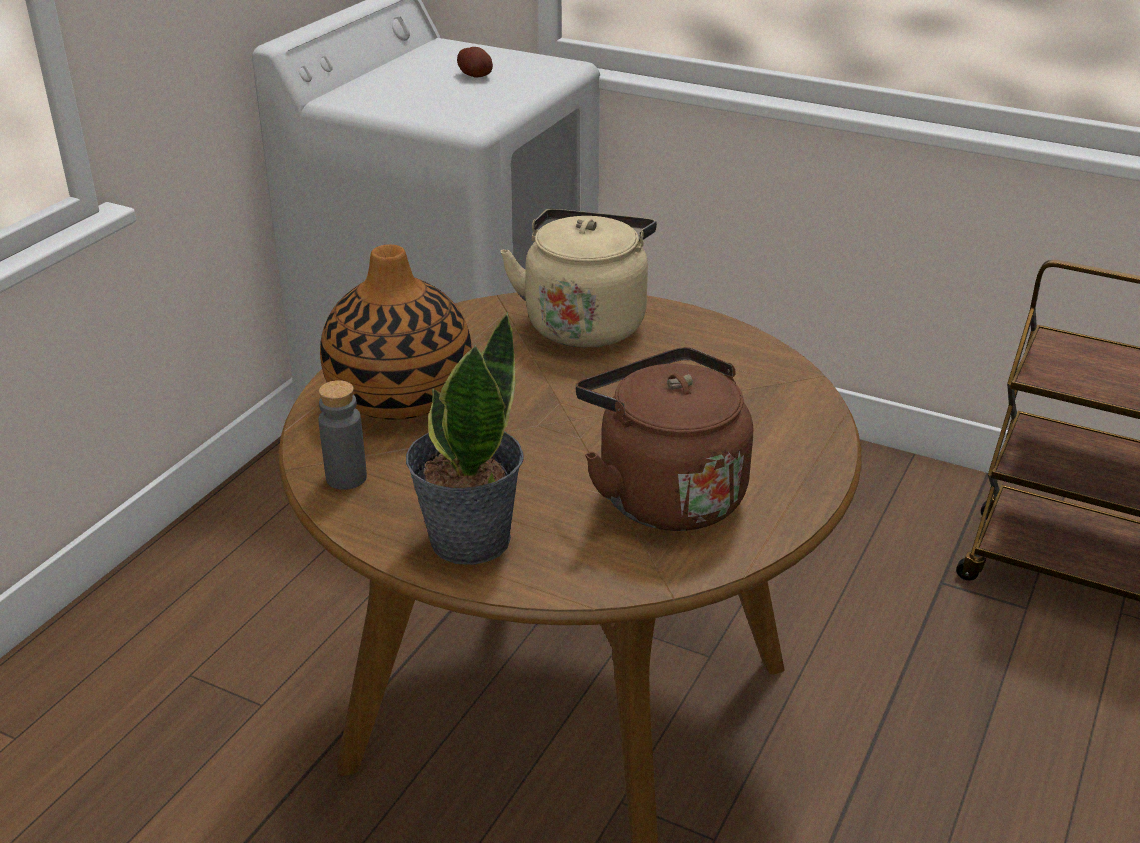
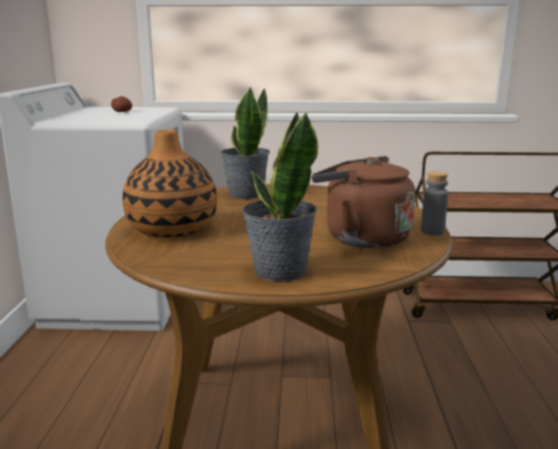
camera: 25 degrees left, 15 degrees down
grey bottle [318,380,367,490] -> grey bottle moved to [421,171,448,235]
beige kettle [500,209,657,348] -> potted plant [220,87,270,199]

